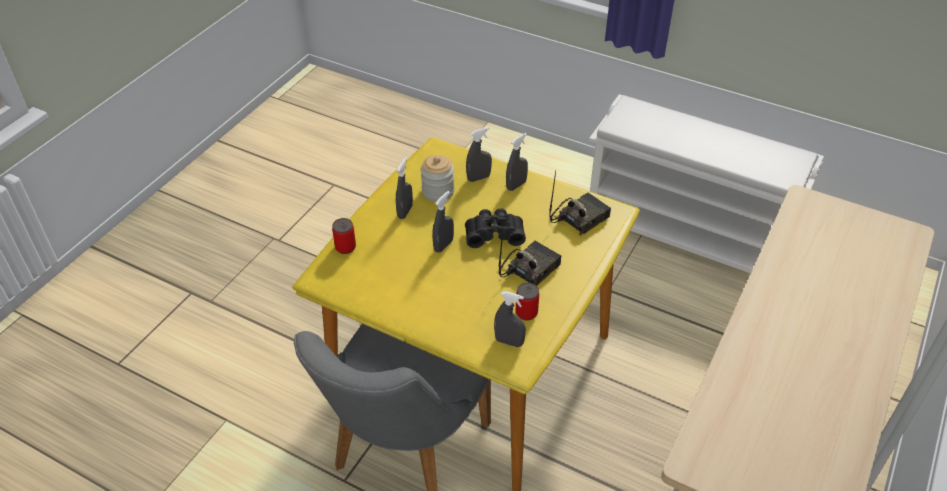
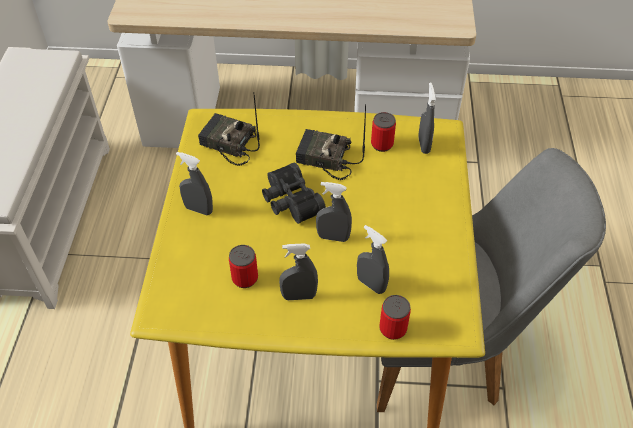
camera: 115 degrees left, 5 degrees up
jar [421,155,454,202] -> can [229,245,258,288]
grey spray bottle [466,127,492,182] -> grey spray bottle moved to [357,225,389,294]

